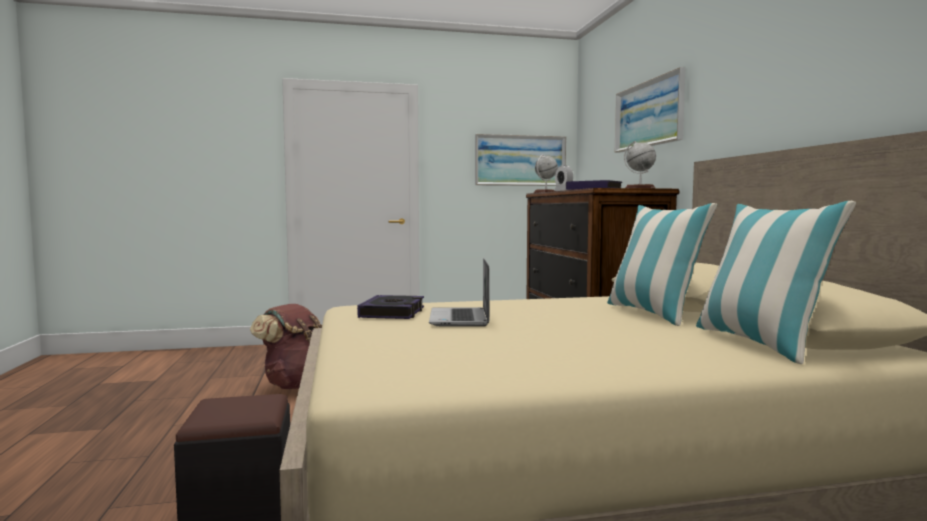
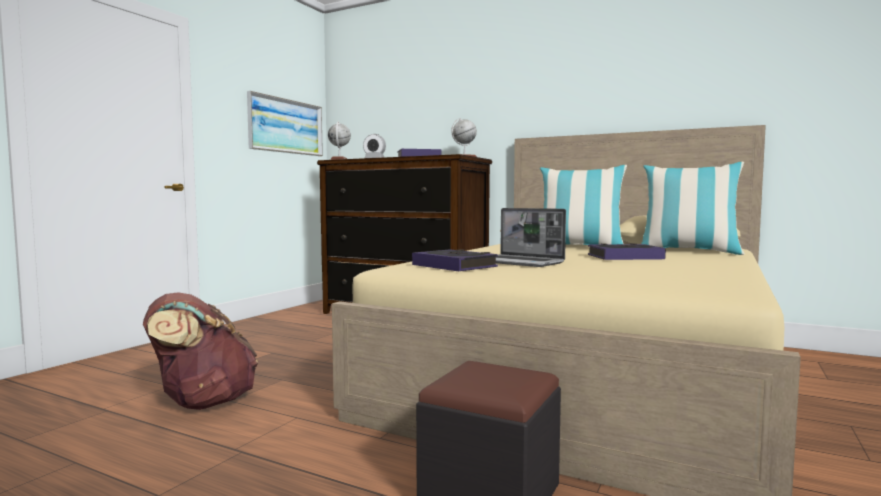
camera: 50 degrees left, 0 degrees up
picture [615,67,685,153] -> none
none -> book [588,243,666,260]

